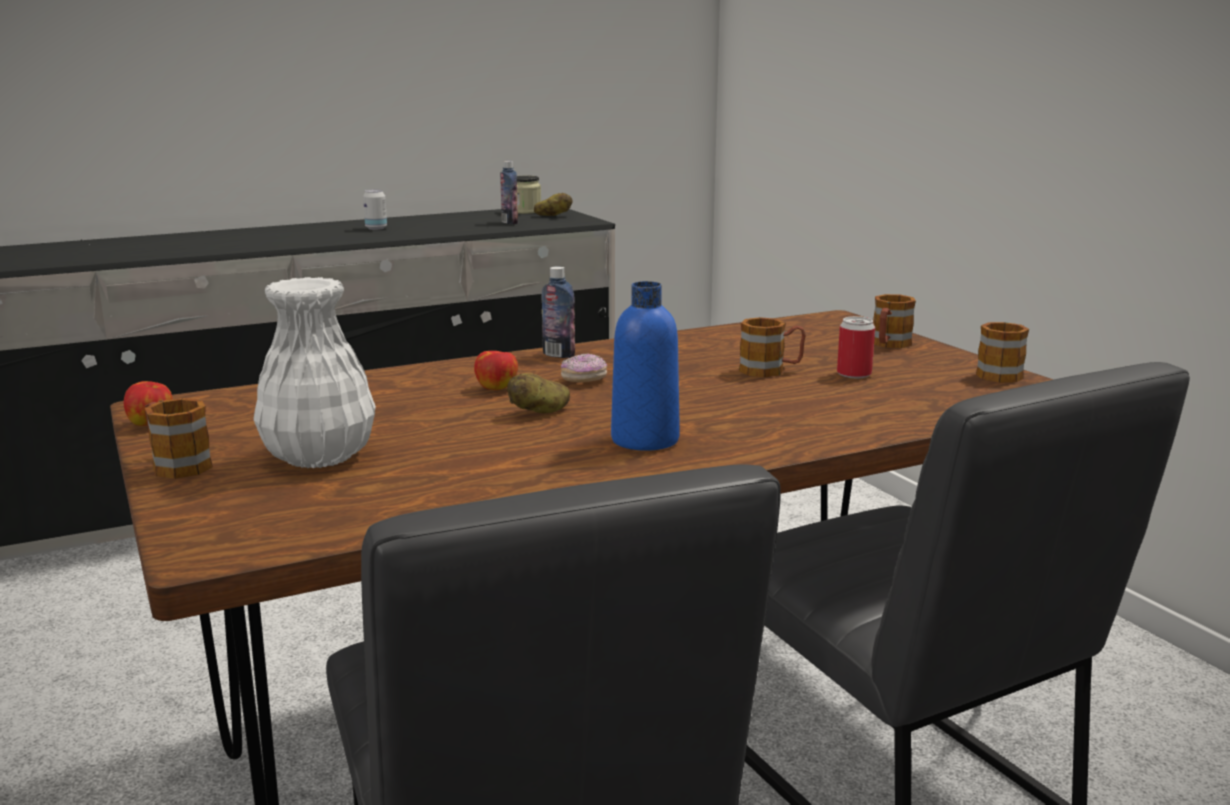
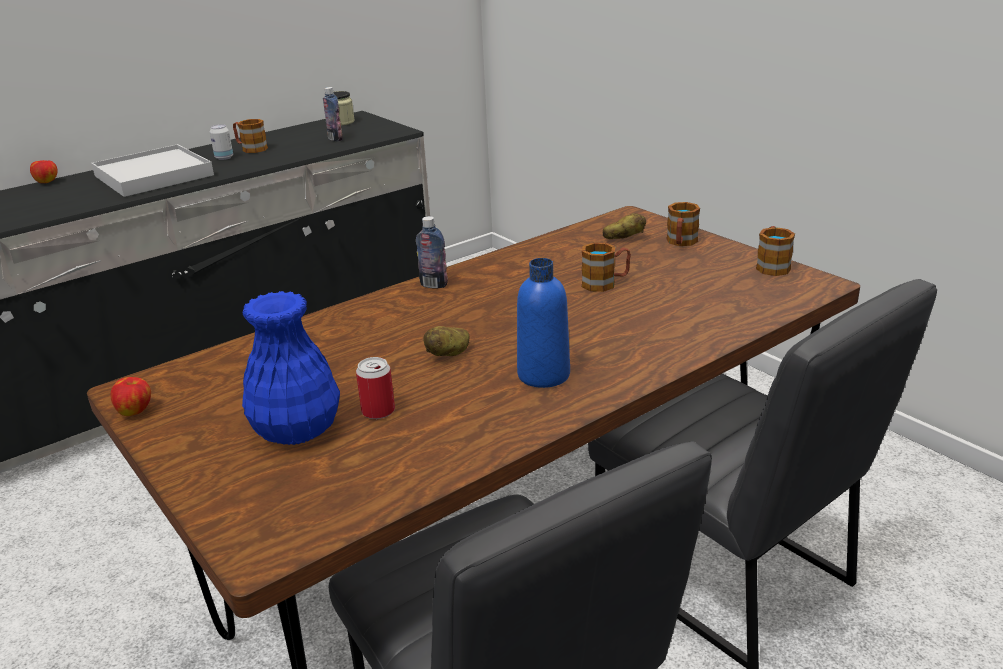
camera: 10 degrees left, 10 degrees up
mug [145,398,213,479] -> mug moved to [233,119,268,153]
white vase [253,277,376,468] -> blue vase [242,291,340,445]
apple [474,351,518,390] -> apple moved to [30,160,58,183]
potato [534,193,572,216] -> potato moved to [602,213,646,239]
donut [561,353,607,382] -> none
can [837,316,875,378] -> can moved to [356,357,395,419]
none -> white tray [91,144,214,197]

